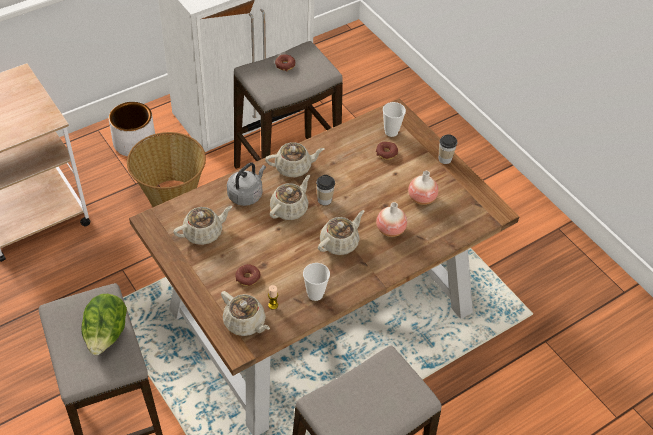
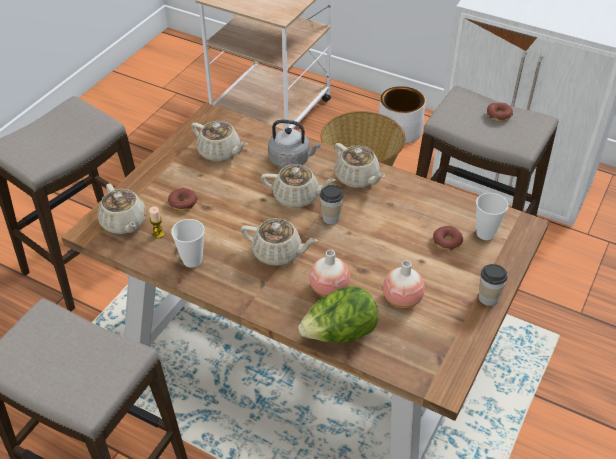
camera: 65 degrees right, 5 degrees down
lettuce [81,294,127,355] -> lettuce moved to [298,286,378,342]
beige teapot [221,291,270,336] -> beige teapot turned 45 degrees counterclockwise [98,184,147,234]

